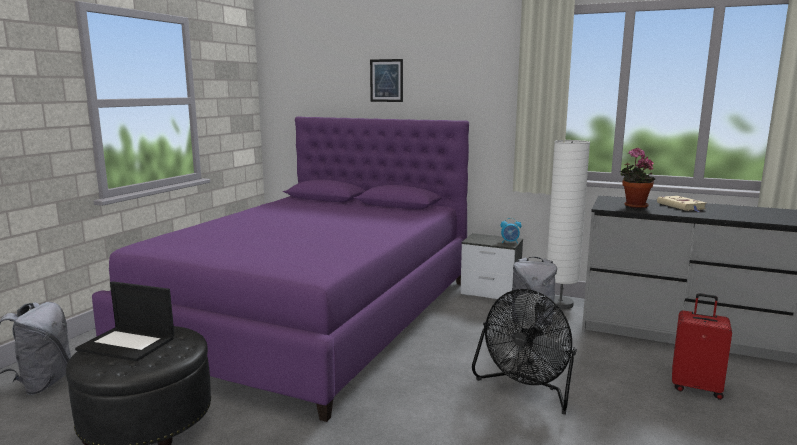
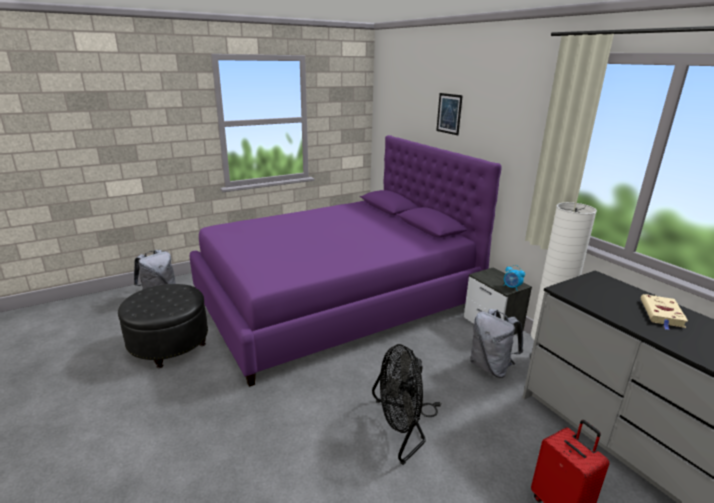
camera: 35 degrees right, 10 degrees up
laptop [75,281,174,361] -> none
potted plant [620,147,655,208] -> none

